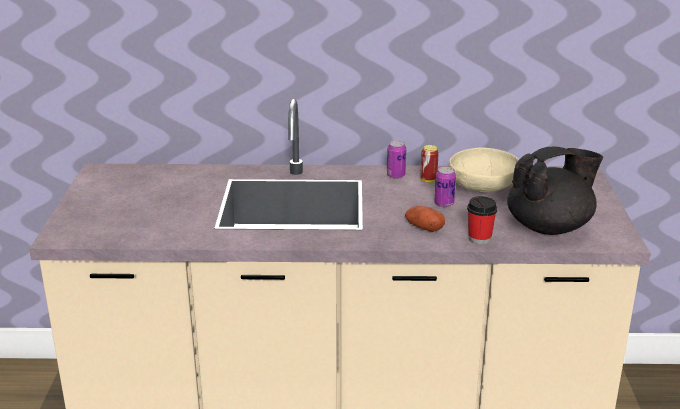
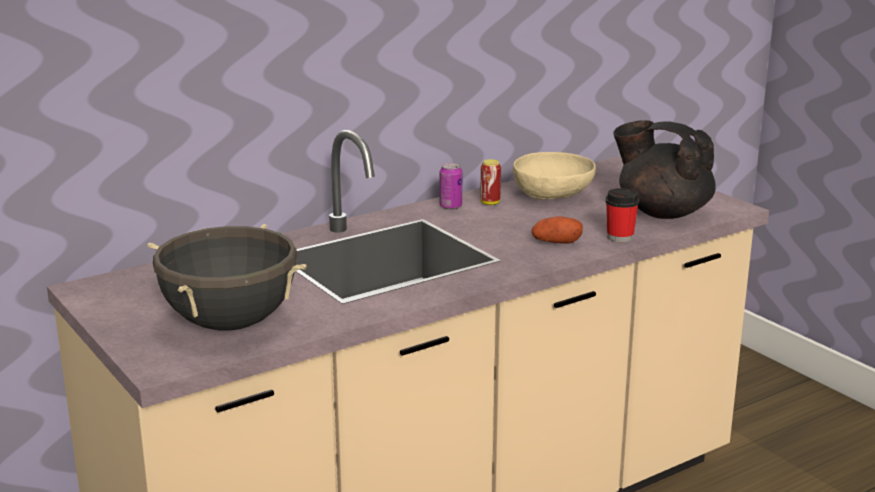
camera: 35 degrees left, 5 degrees down
can [435,167,456,207] -> none
black teapot [507,147,603,235] -> black teapot turned 90 degrees counterclockwise [613,120,716,219]
none -> black cooking pot [147,224,307,331]

